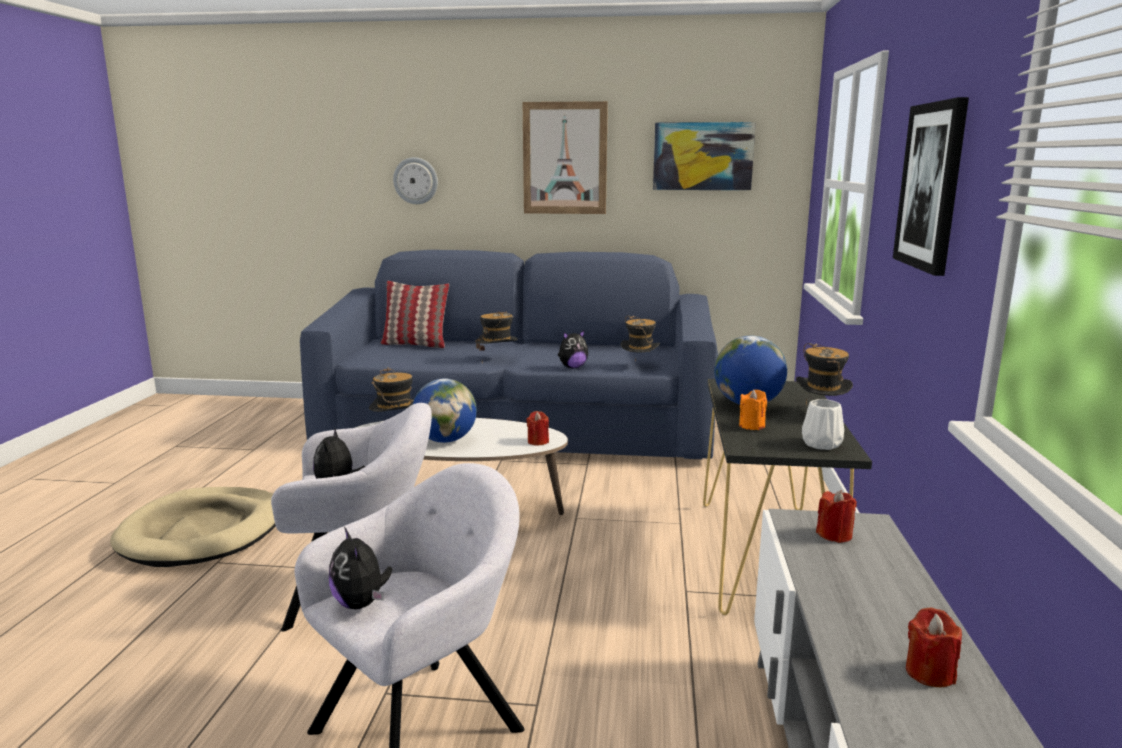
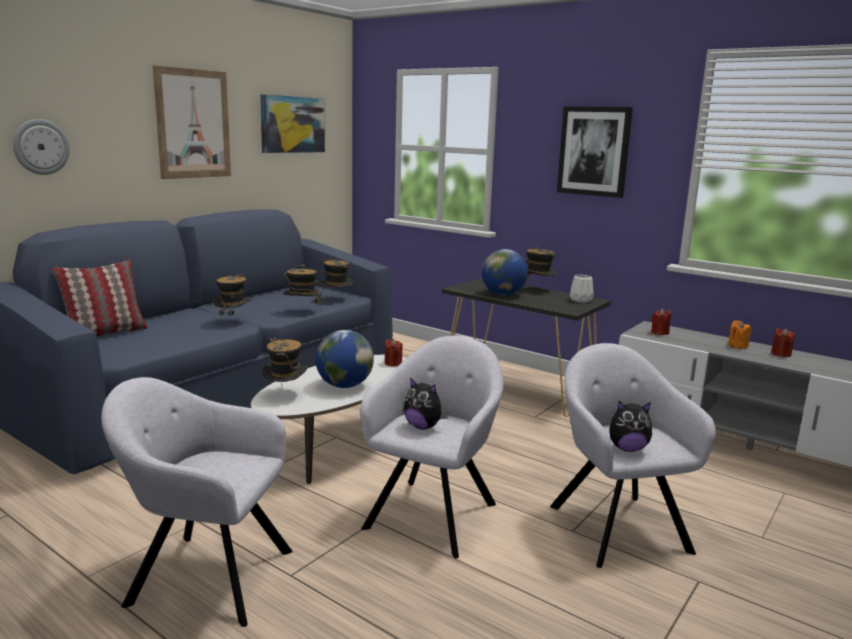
camera: 60 degrees left, 0 degrees up
beige dog bed [110,487,276,567] -> grey armchair [101,377,292,627]
plush toy [558,330,588,368] -> hat [283,264,322,303]
orange candle [739,389,767,430] -> orange candle moved to [728,320,751,349]

